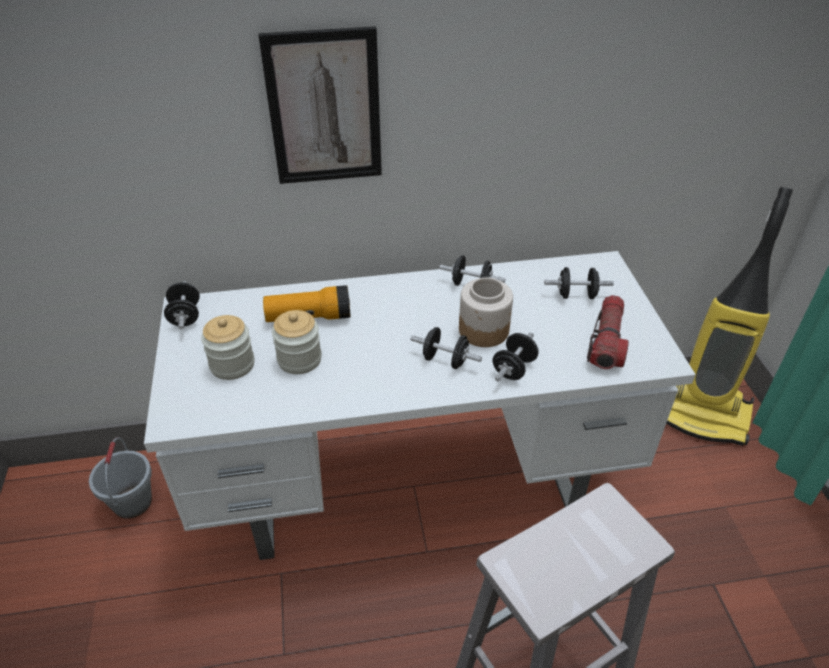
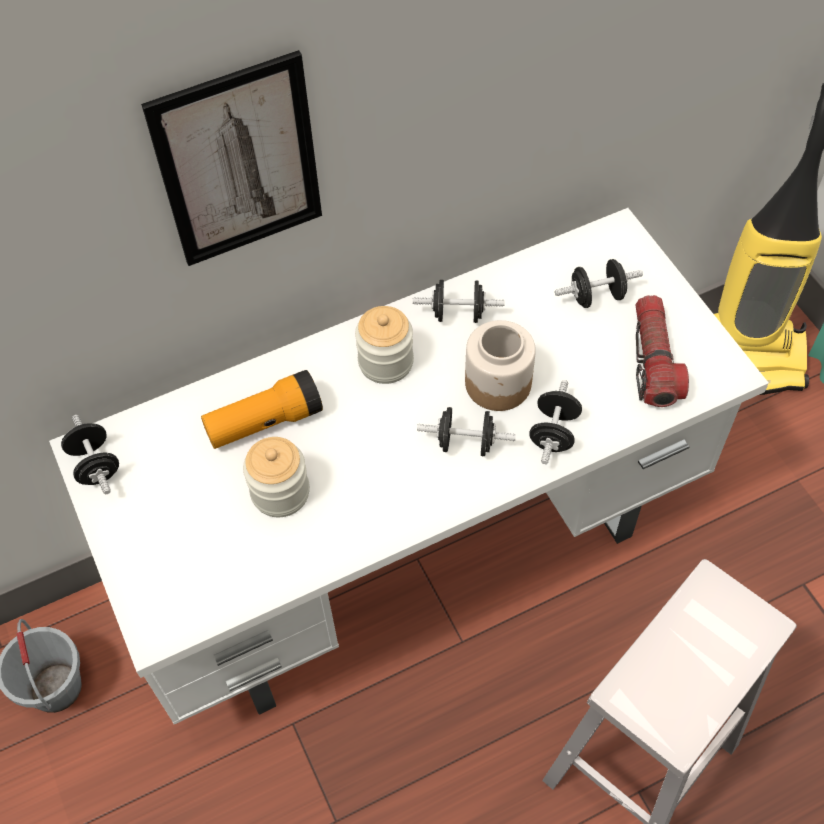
camera: 15 degrees left, 15 degrees up
jar [201,315,254,380] -> jar moved to [355,306,414,384]

